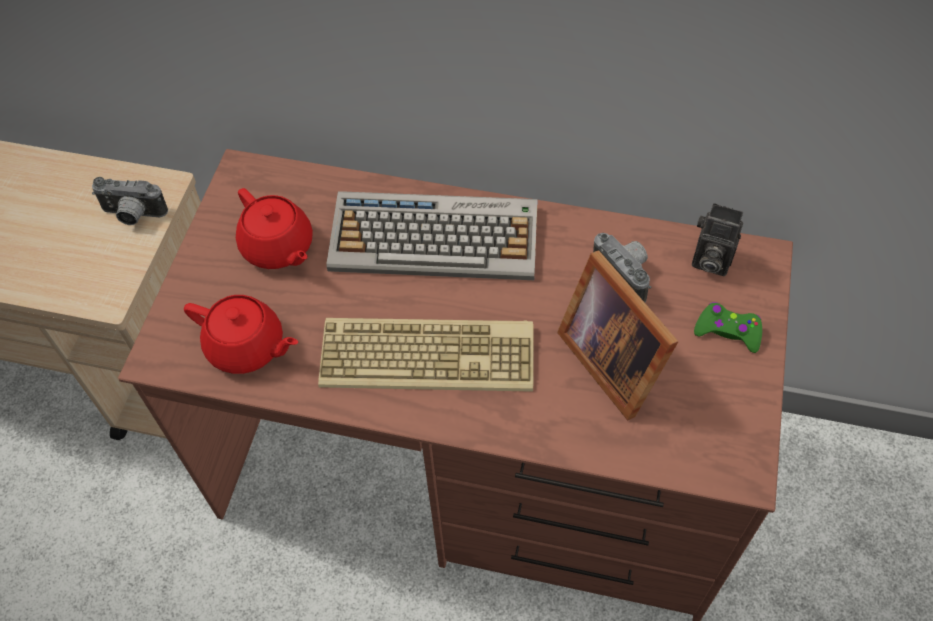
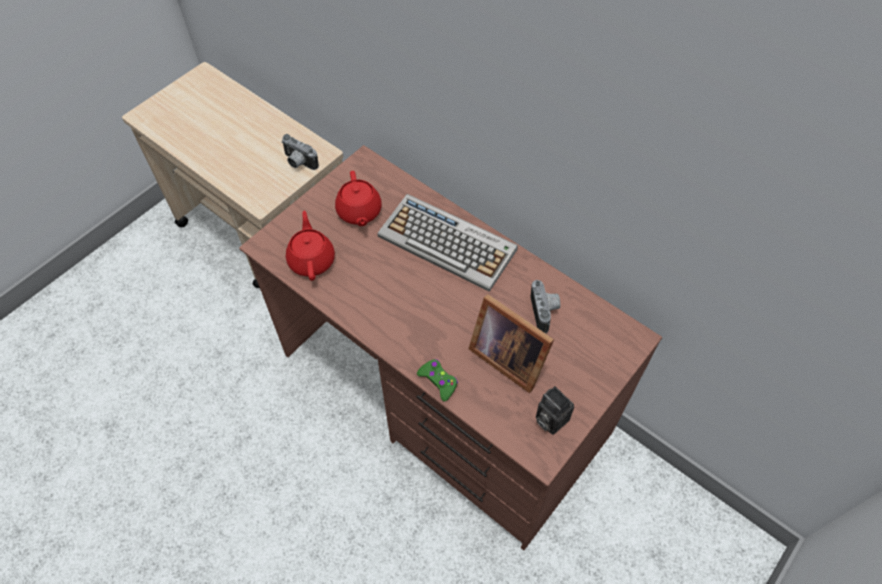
camera: 25 degrees right, 0 degrees up
red teapot [184,295,298,374] -> red teapot turned 150 degrees counterclockwise [286,211,335,281]
keyboard [318,318,533,392] -> none
picture frame [557,250,679,420] -> picture frame turned 45 degrees counterclockwise [468,294,554,393]
camera [692,203,743,276] -> camera moved to [536,386,574,435]
green game controller [694,302,762,353] -> green game controller moved to [417,359,458,401]

